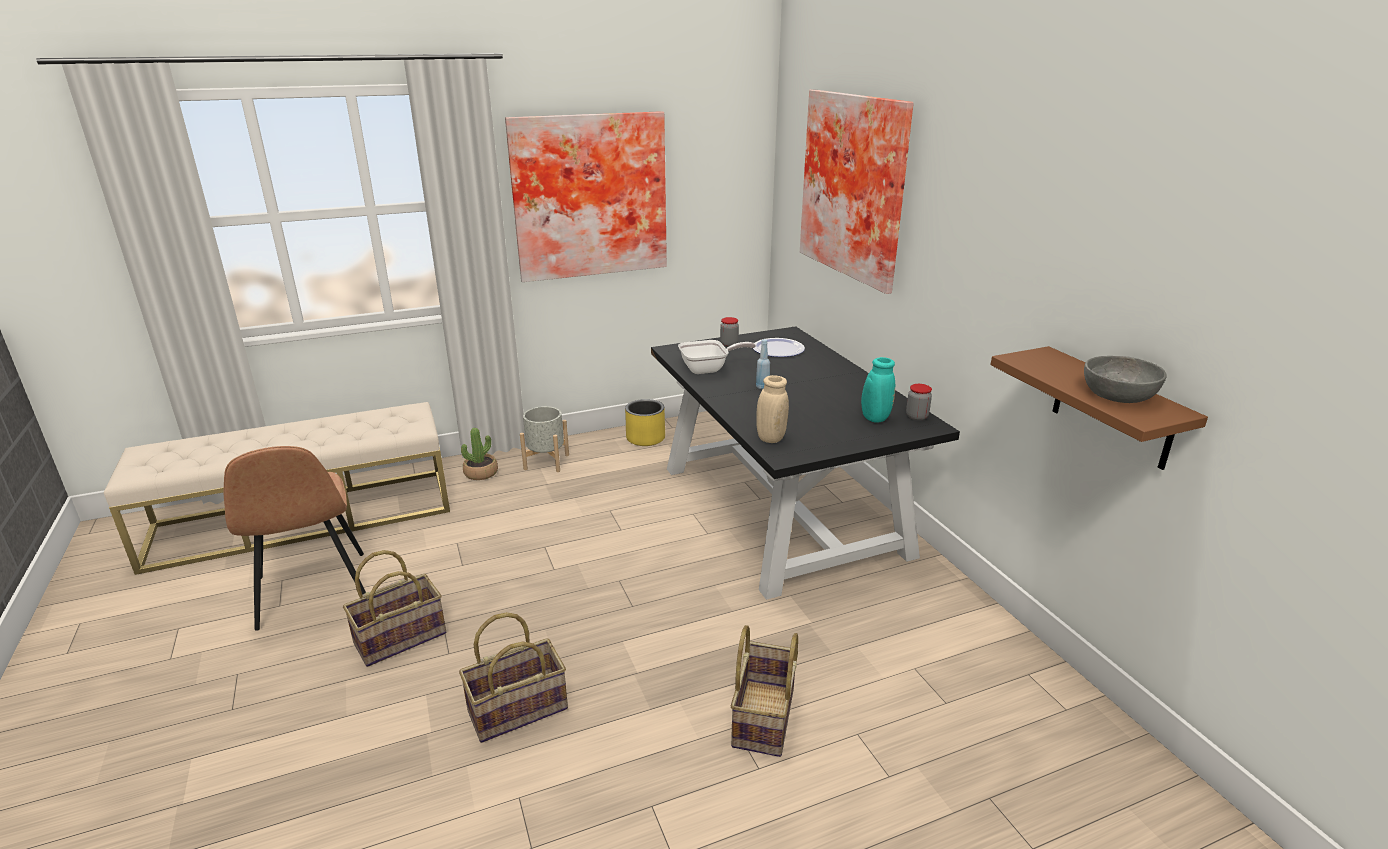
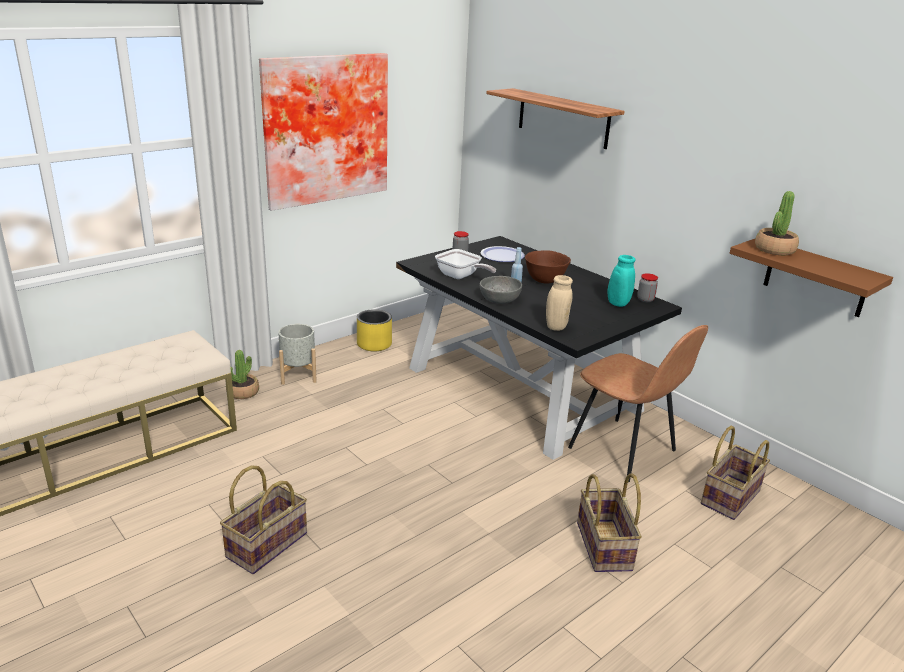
camera: 20 degrees left, 0 degrees up
brown chair [224,446,366,631] -> brown chair moved to [568,325,708,482]
basket [459,612,568,743] -> basket moved to [701,426,770,520]
frying pan [678,340,756,374] -> frying pan turned 75 degrees clockwise [435,249,496,279]
picture [800,89,914,294] -> shelf [486,88,625,149]
grey bowl [1084,356,1167,403] -> grey bowl moved to [480,276,522,304]
none -> brown bowl [525,250,571,284]
none -> potted plant [755,191,799,255]

